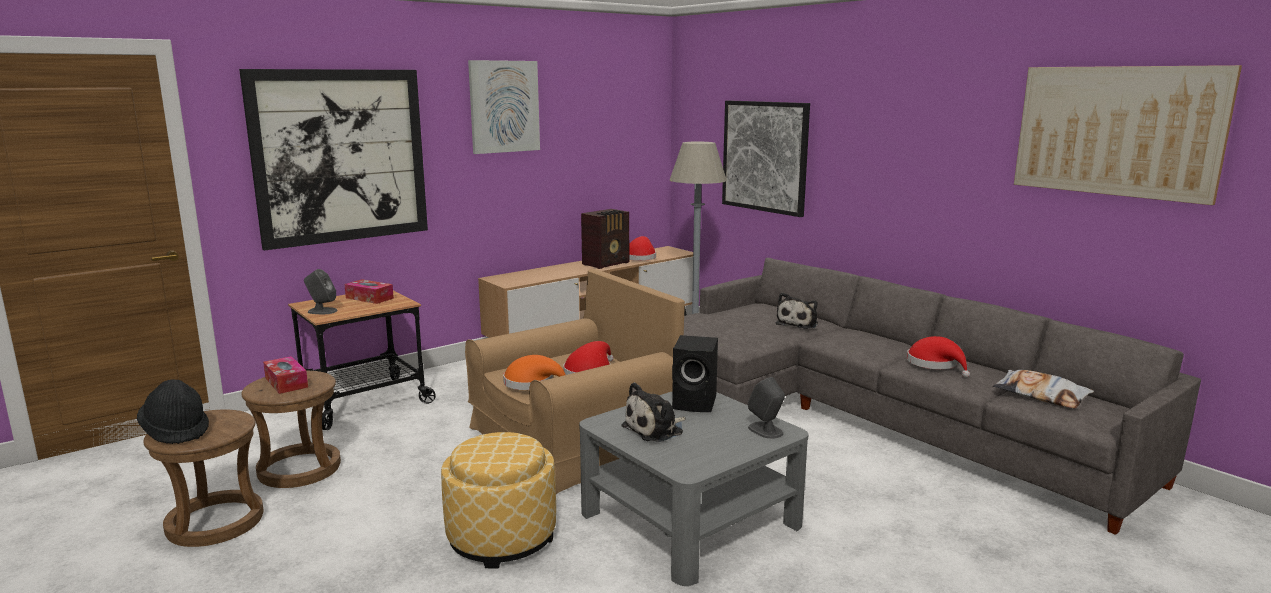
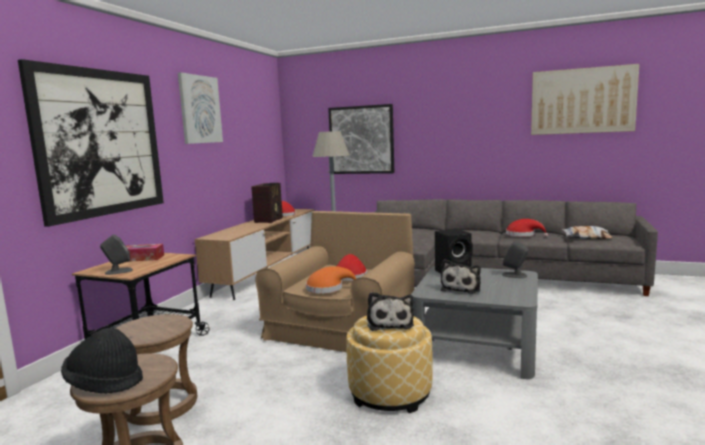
camera: 30 degrees left, 5 degrees down
tissue box [263,356,308,394] -> none
plush toy [776,292,818,329] -> plush toy moved to [367,292,414,331]

